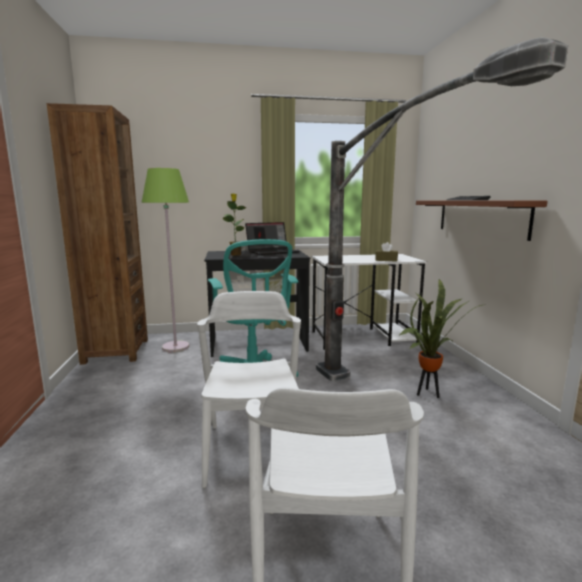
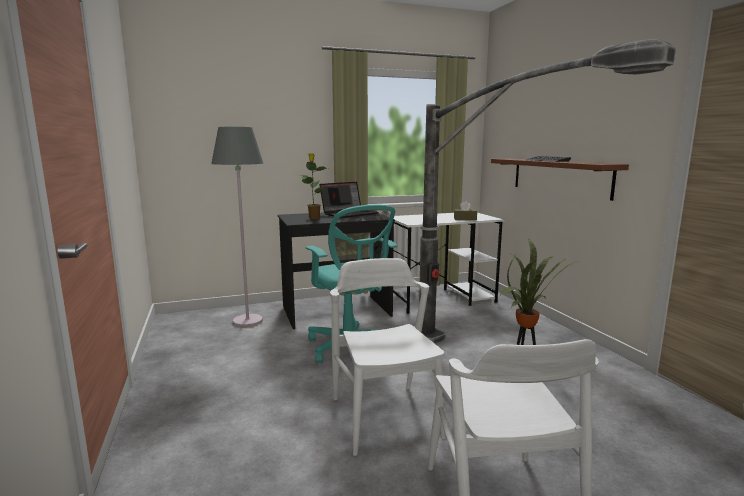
camera: 10 degrees left, 0 degrees up
brown bookcase [47,103,148,365] -> none
green floor lamp [141,168,189,352] -> grey floor lamp [211,127,263,327]

